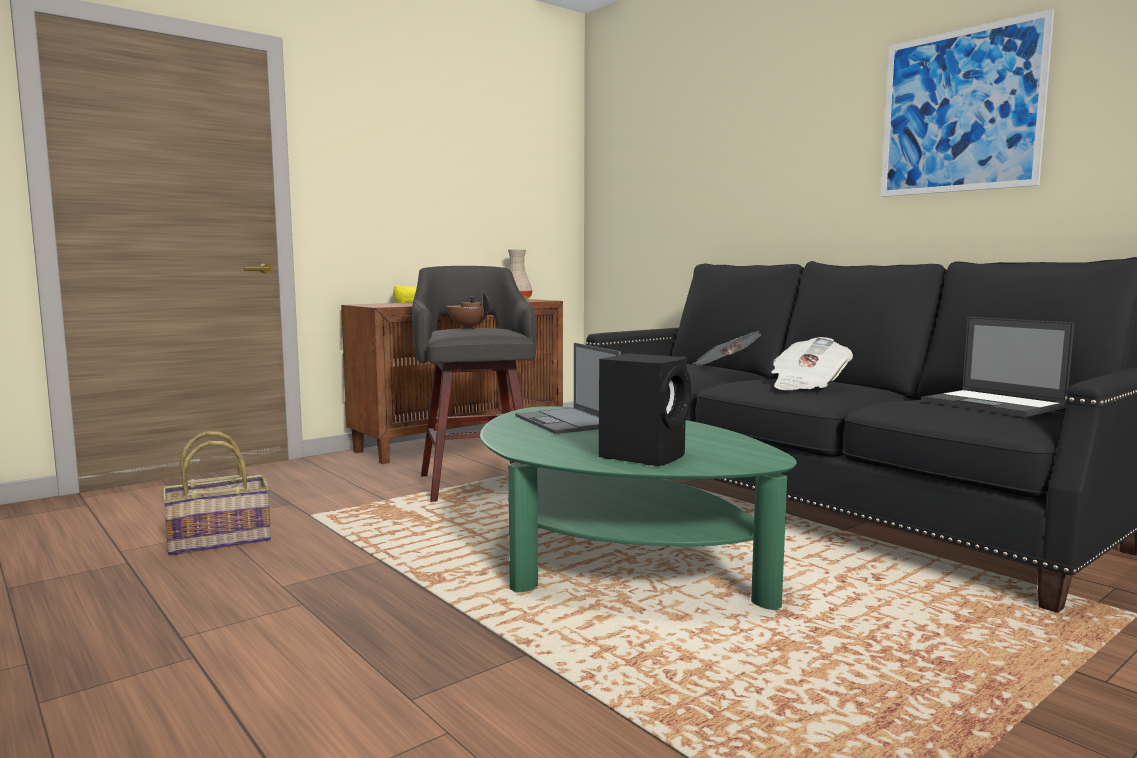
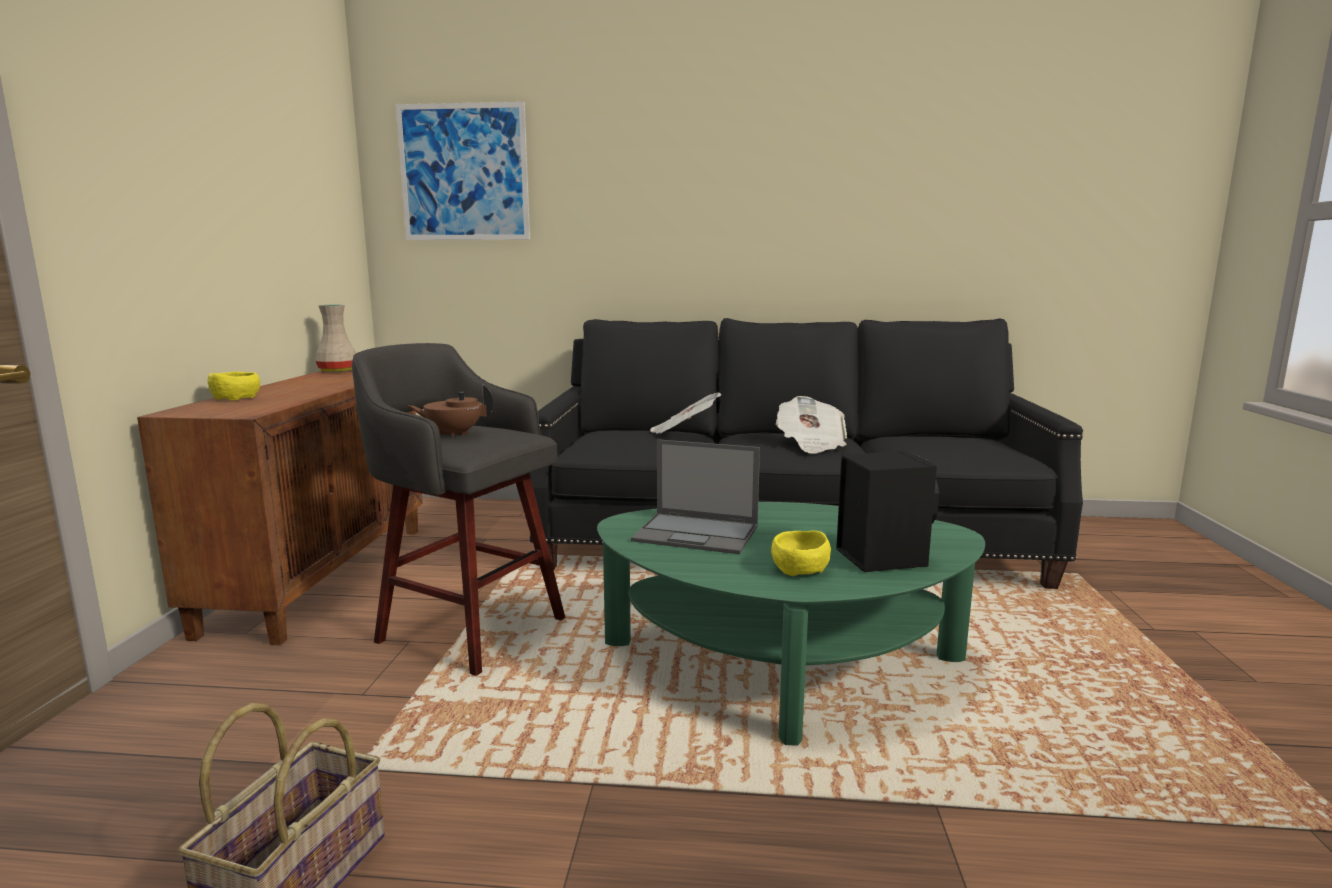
camera: 45 degrees left, 5 degrees up
picture [881,9,1054,197] -> picture moved to [396,102,530,240]
laptop [921,317,1074,417] -> none
none -> yellow bowl [771,530,831,576]

